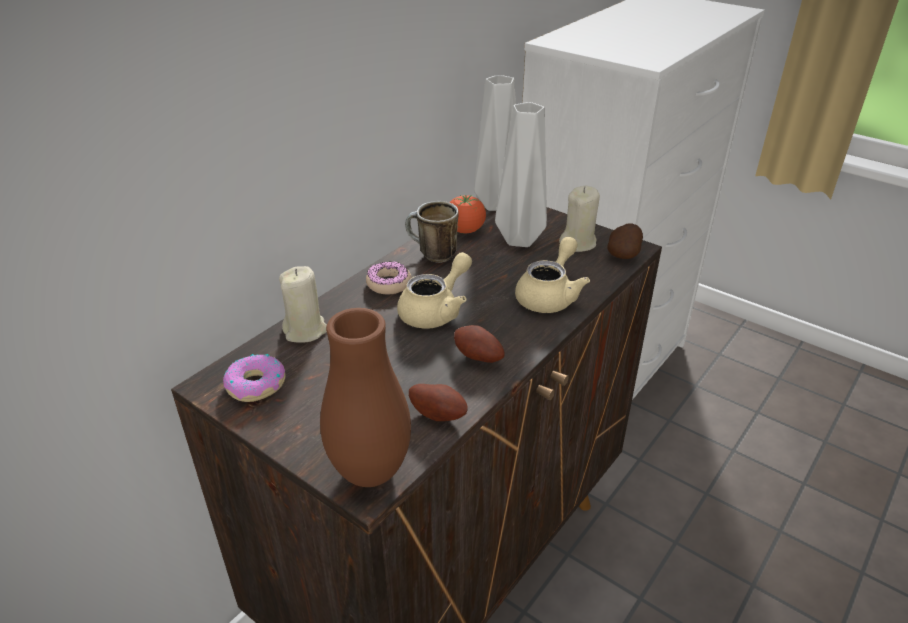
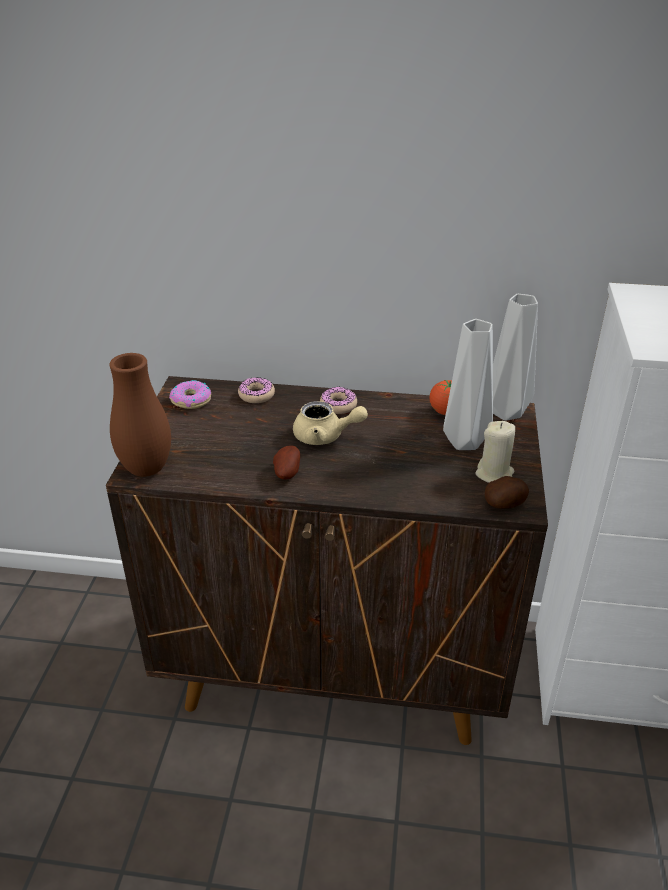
camera: 60 degrees right, 0 degrees up
beige candle [279,266,327,342] -> donut [238,377,275,403]
mug [405,201,459,263] -> none
potato [409,384,468,421] -> none
beige teapot [515,237,590,313] -> none

